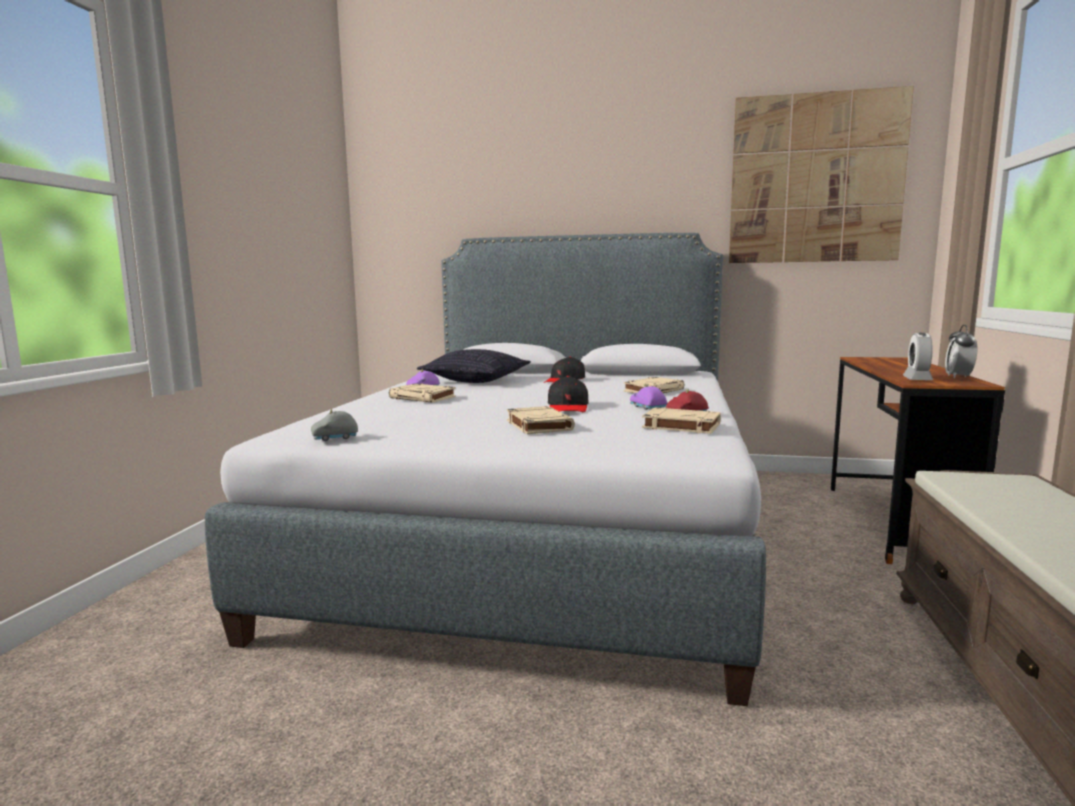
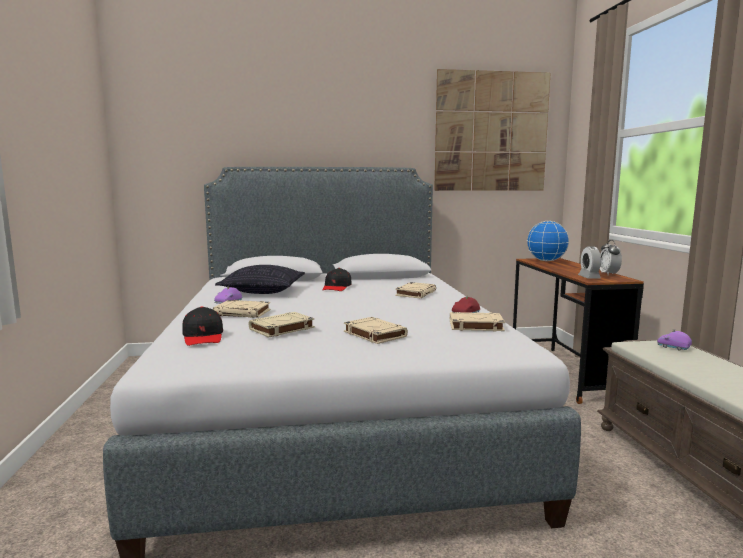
camera: 20 degrees left, 0 degrees up
grey toy car [311,408,358,441] -> none
black cap [548,376,589,412] -> black cap moved to [182,306,223,346]
purple toy car [630,383,667,410] -> purple toy car moved to [657,329,692,350]
none -> beige book [249,312,315,338]
none -> globe [527,221,569,261]

